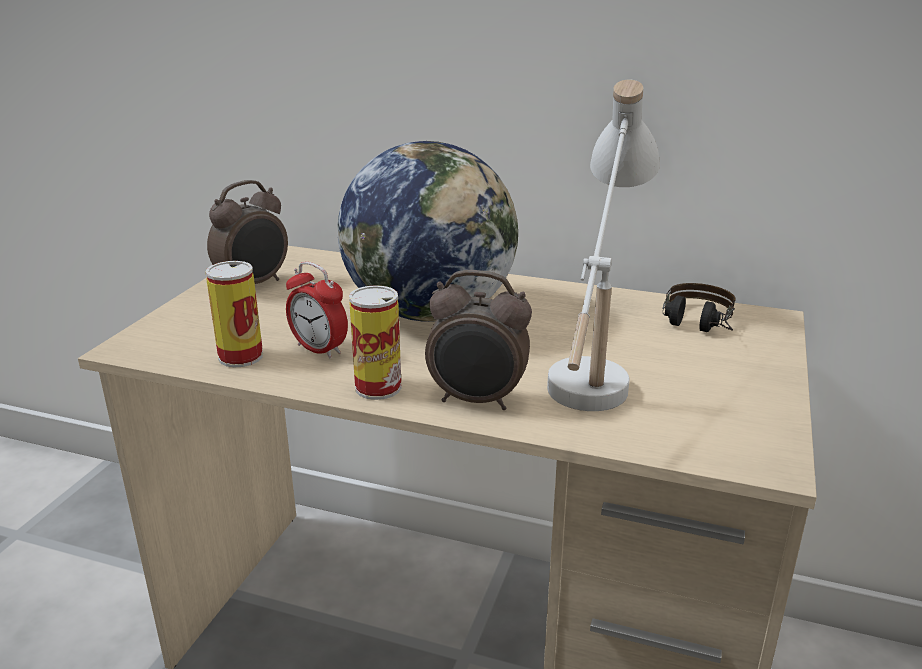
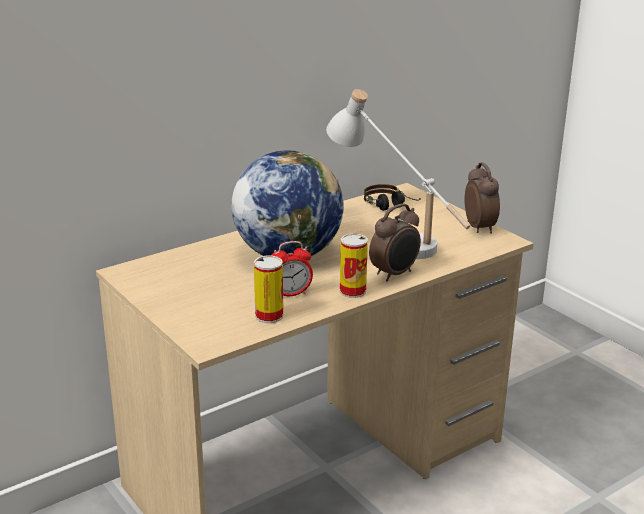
camera: 55 degrees left, 0 degrees up
alarm clock [207,180,288,284] -> alarm clock moved to [465,162,500,234]

